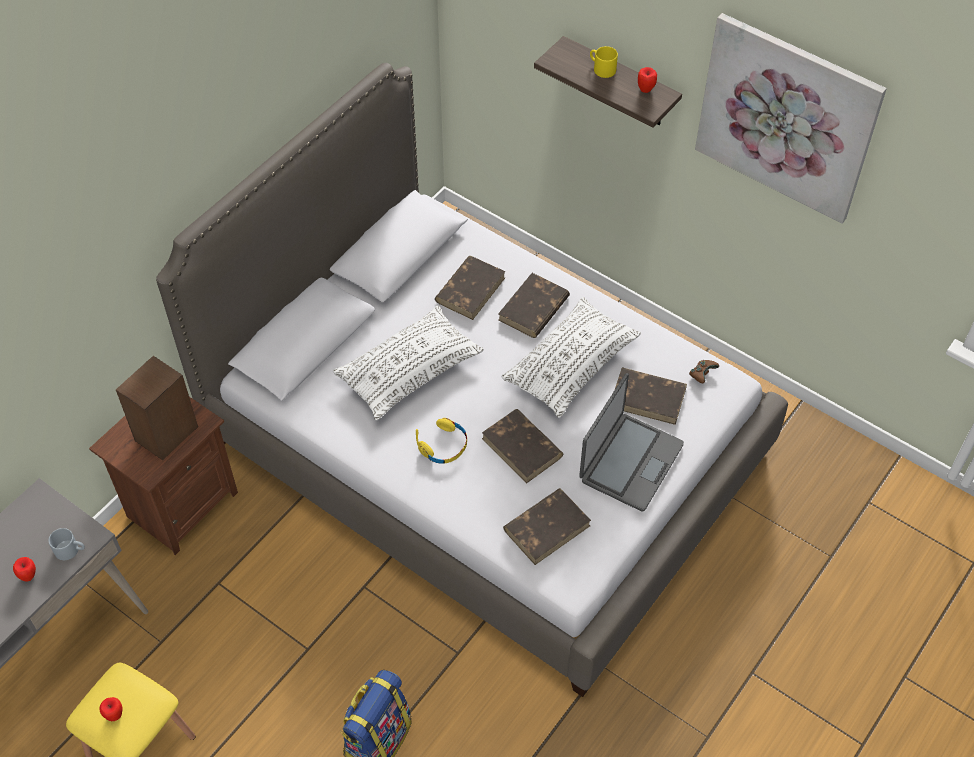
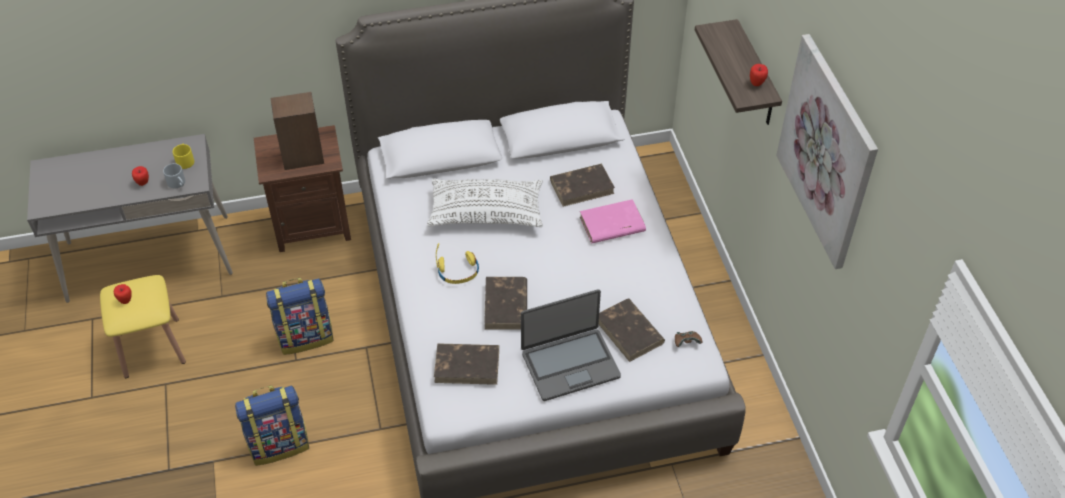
camera: 40 degrees right, 5 degrees down
brown book [498,273,570,338] -> pink book [580,199,646,243]
white pillow [501,297,641,418] -> none
yellow mug [590,46,618,78] -> yellow mug moved to [173,144,194,169]
none -> backpack [266,278,334,355]

